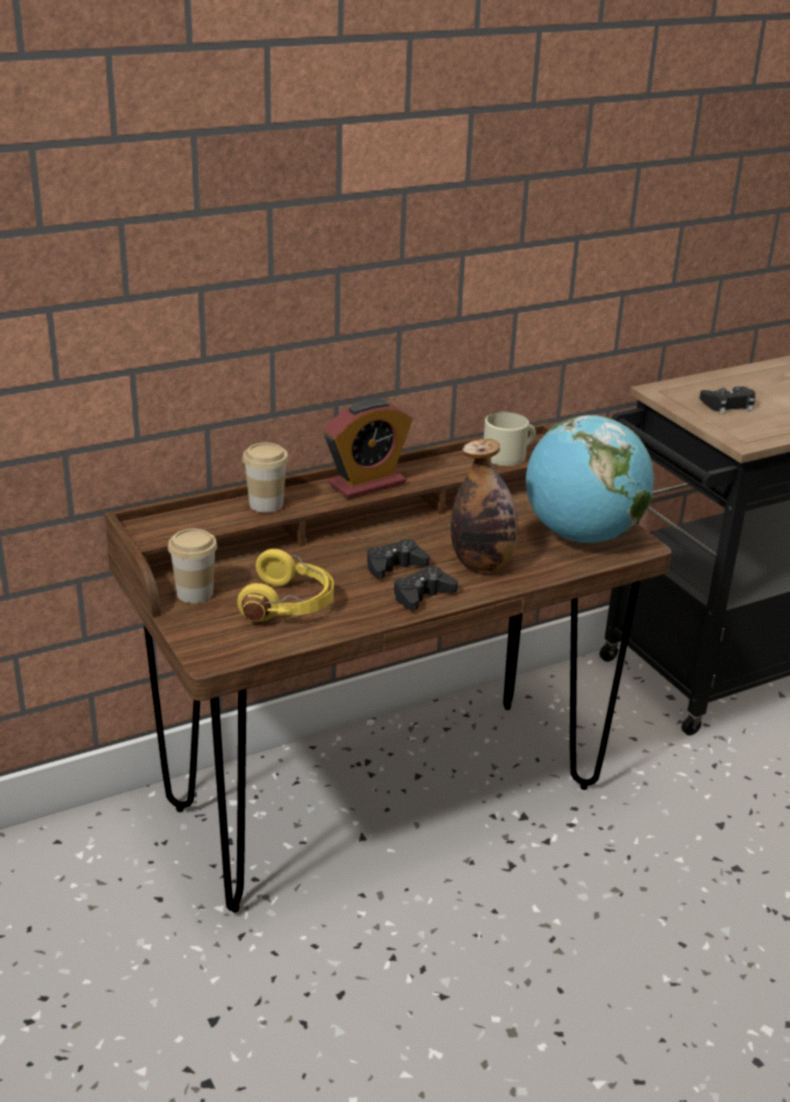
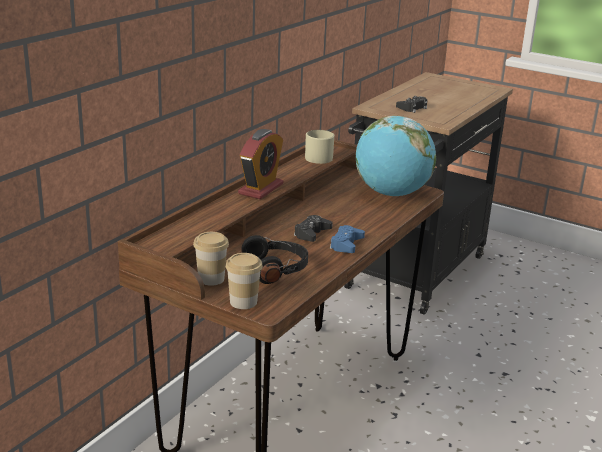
camera: 30 degrees left, 5 degrees down
yellow headphones [237,549,334,622] -> black headphones [242,235,308,284]
cup [242,443,289,513] -> cup moved to [225,253,263,309]
black game controller [394,566,458,610] -> blue game controller [330,225,365,253]
bottle [451,439,518,572] -> none

